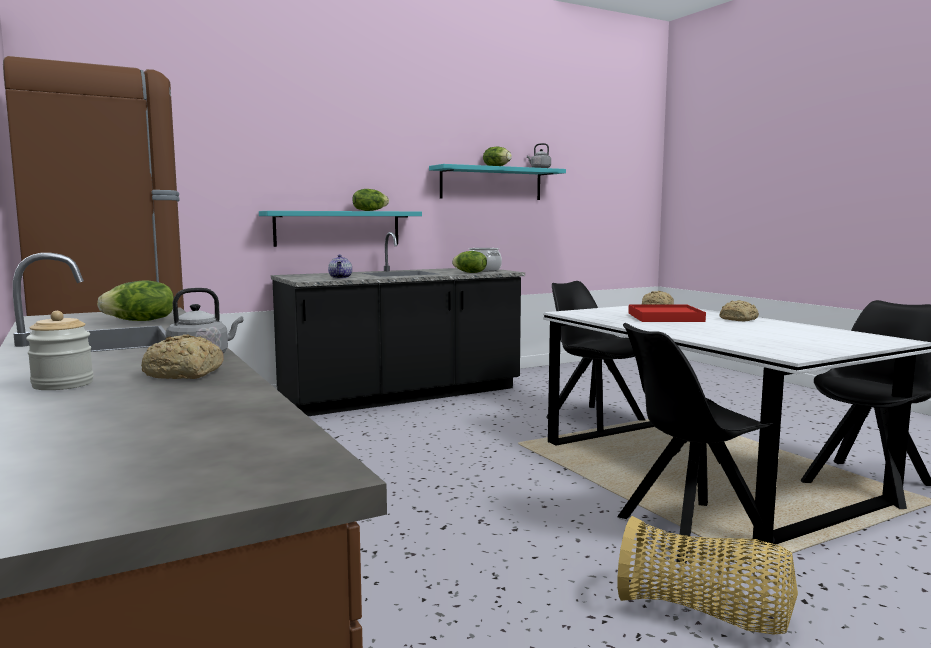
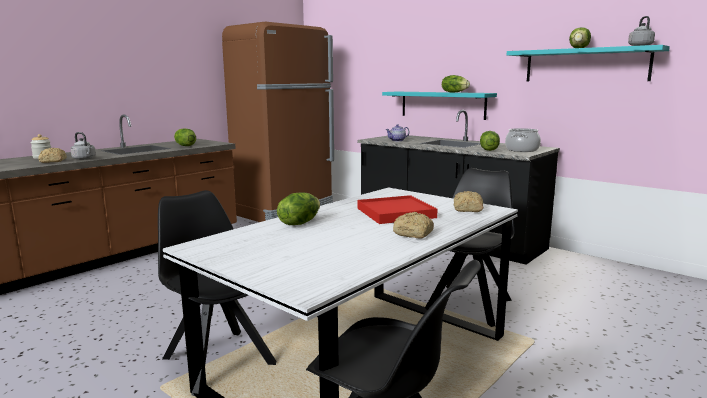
camera: 70 degrees right, 5 degrees up
basket [618,516,798,635] -> none
none -> lettuce [277,192,320,225]

